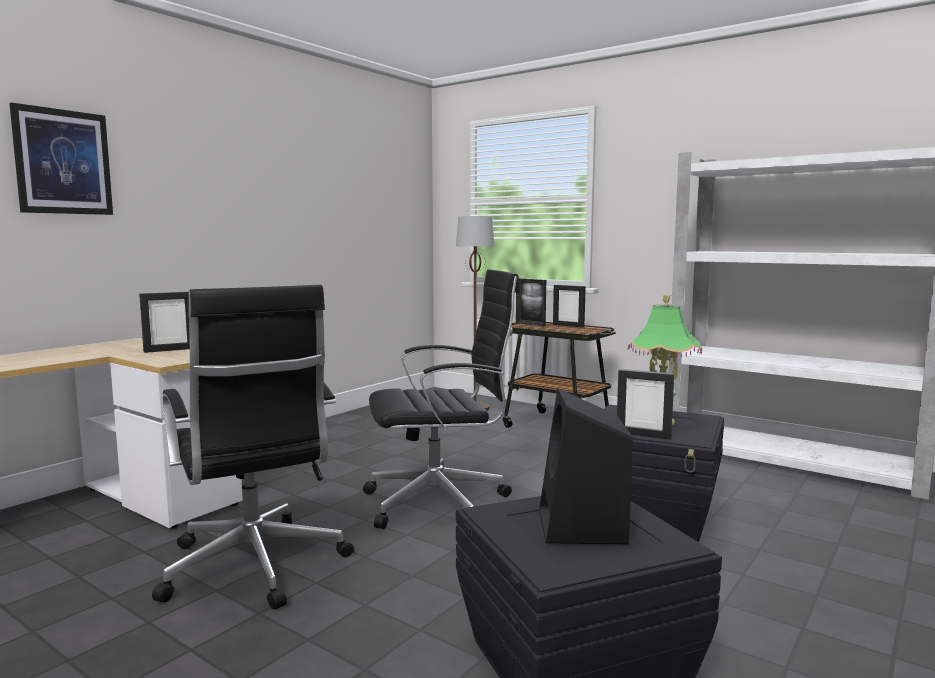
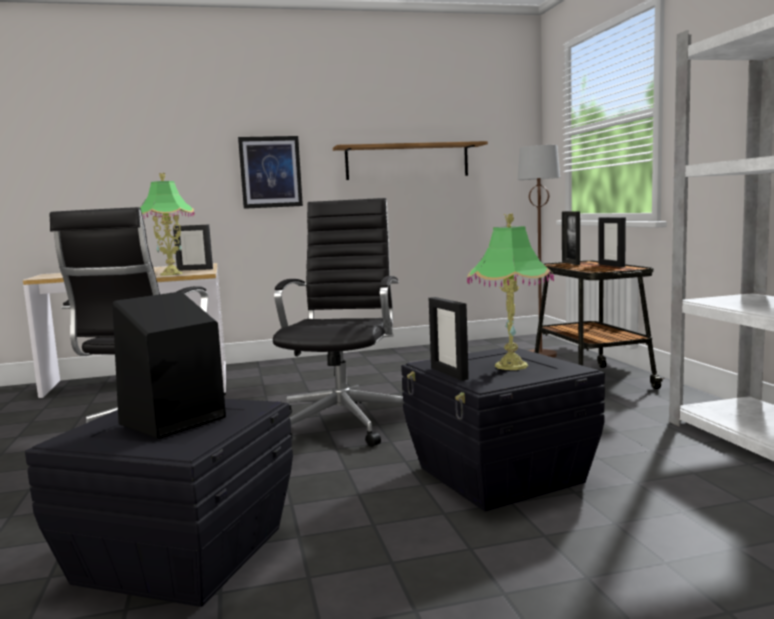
camera: 40 degrees right, 0 degrees up
picture [9,102,113,215] -> picture moved to [238,136,303,209]
black office chair [363,269,520,529] -> black office chair turned 105 degrees counterclockwise [273,198,405,447]
none -> table lamp [140,173,195,276]
none -> shelf [333,141,488,180]

